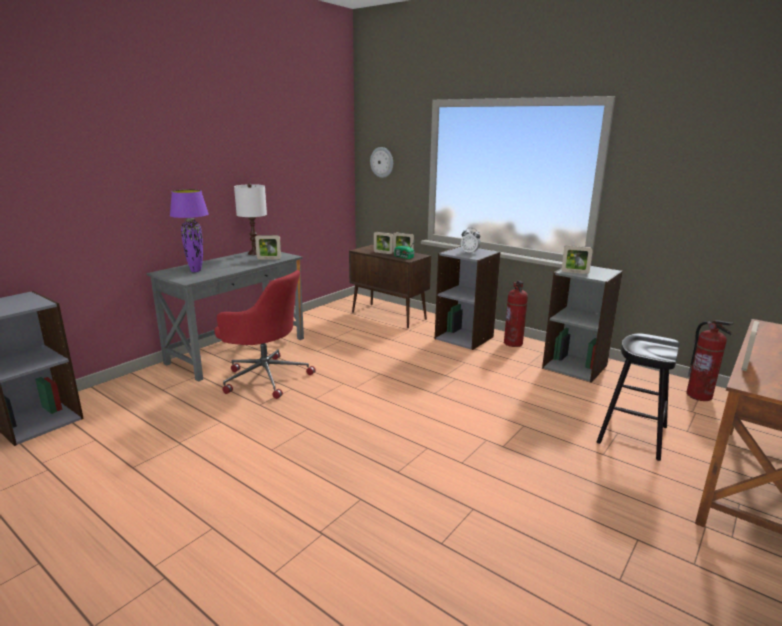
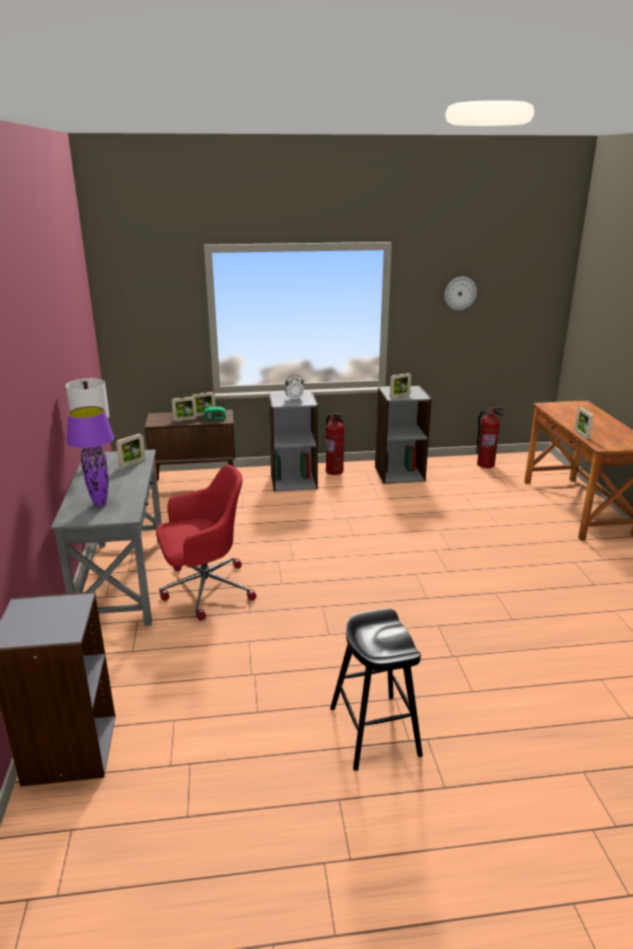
camera: 45 degrees left, 5 degrees up
wall clock [370,147,393,178] -> wall clock moved to [445,277,477,310]
black stool [597,333,679,461] -> black stool moved to [330,609,423,771]

